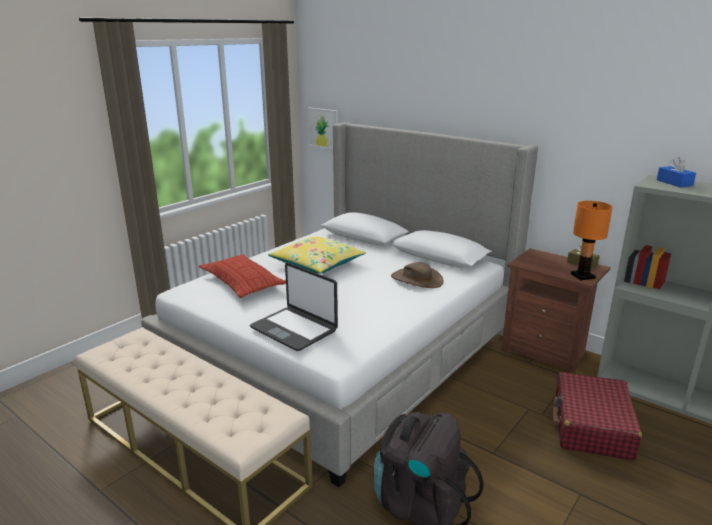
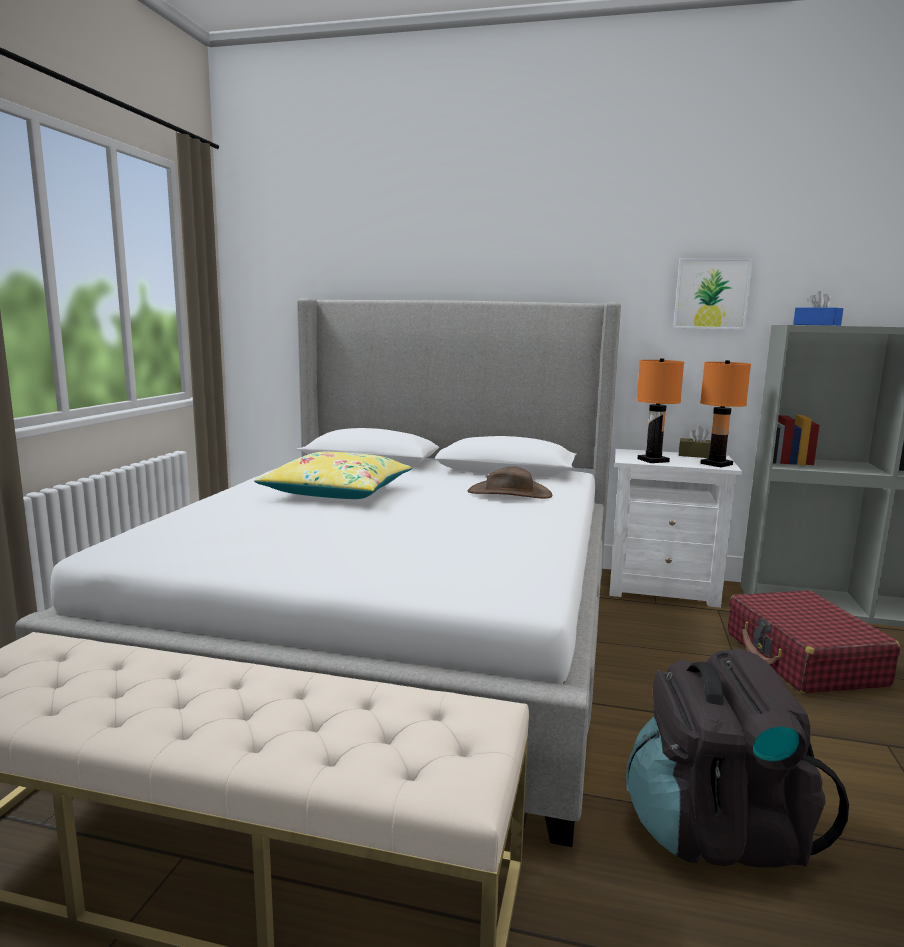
camera: 25 degrees left, 10 degrees down
pillow [199,254,286,298] -> none
laptop [250,263,338,351] -> none
picture [307,107,338,149] -> picture moved to [673,258,753,330]
brown nightstand [501,248,611,374] -> white nightstand [609,449,742,608]
none -> orange table lamp [636,358,684,463]

